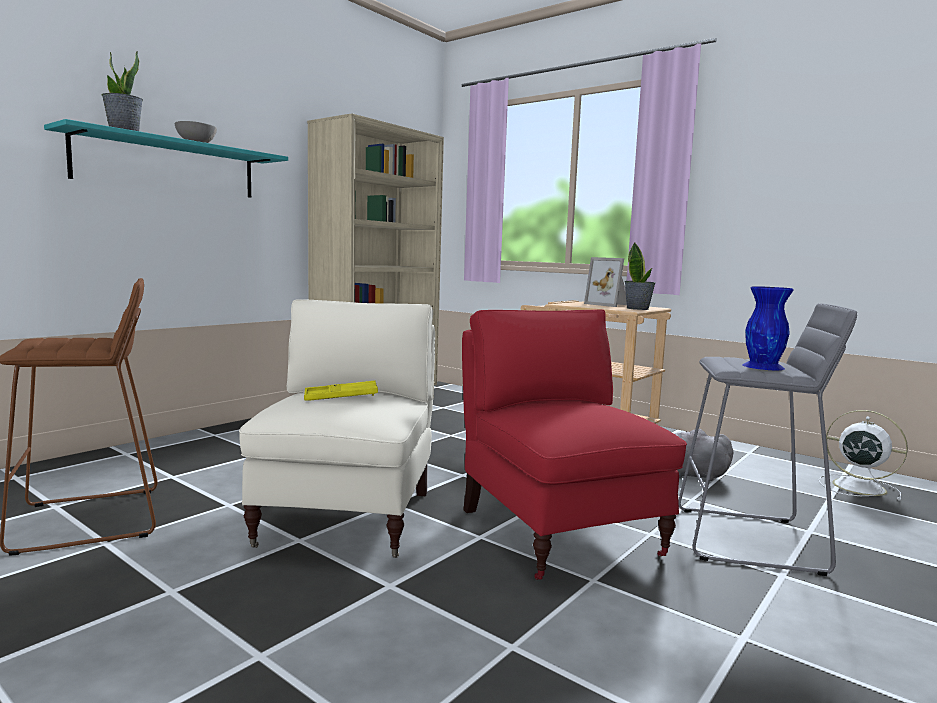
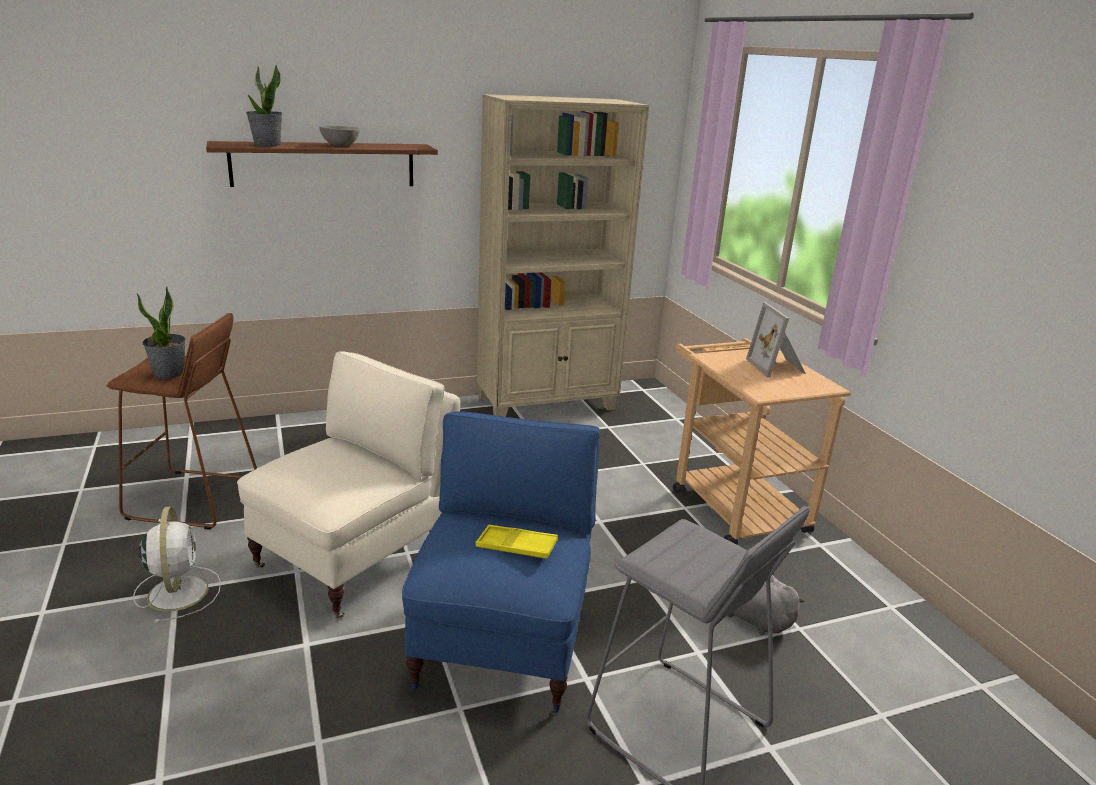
camera: 30 degrees right, 15 degrees up
turquoise shelf [44,119,288,198] -> brown shelf [206,141,438,187]
yellow tray [304,381,378,401] -> yellow tray moved to [475,525,558,558]
red armchair [462,309,687,580] -> blue armchair [402,411,600,712]
potted plant [624,242,656,310] -> potted plant moved to [137,286,186,379]
blue vase [742,286,794,370] -> none
white fan [819,410,908,501] -> white fan moved to [133,506,221,623]

